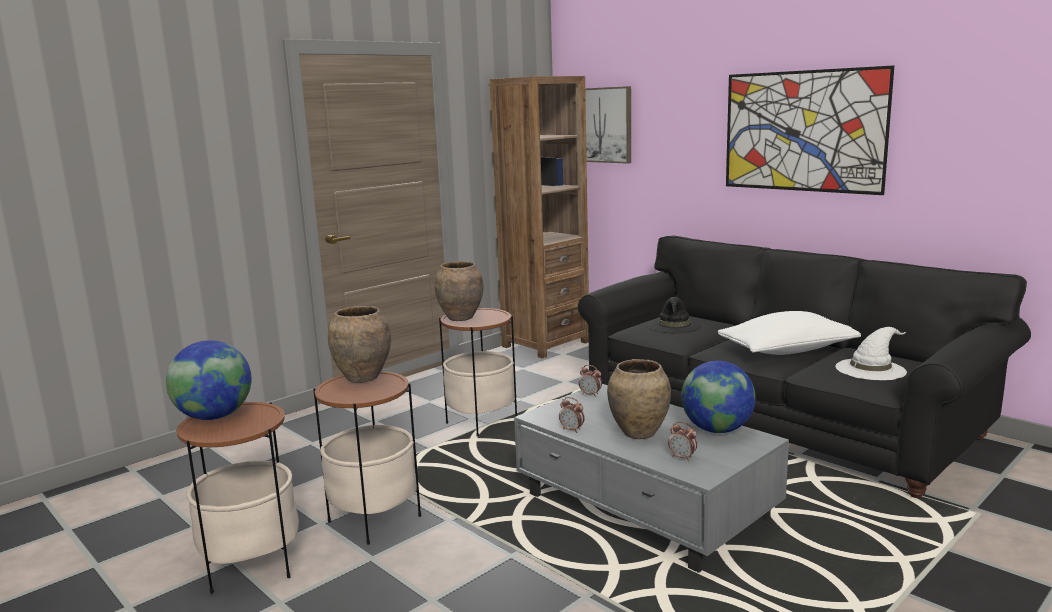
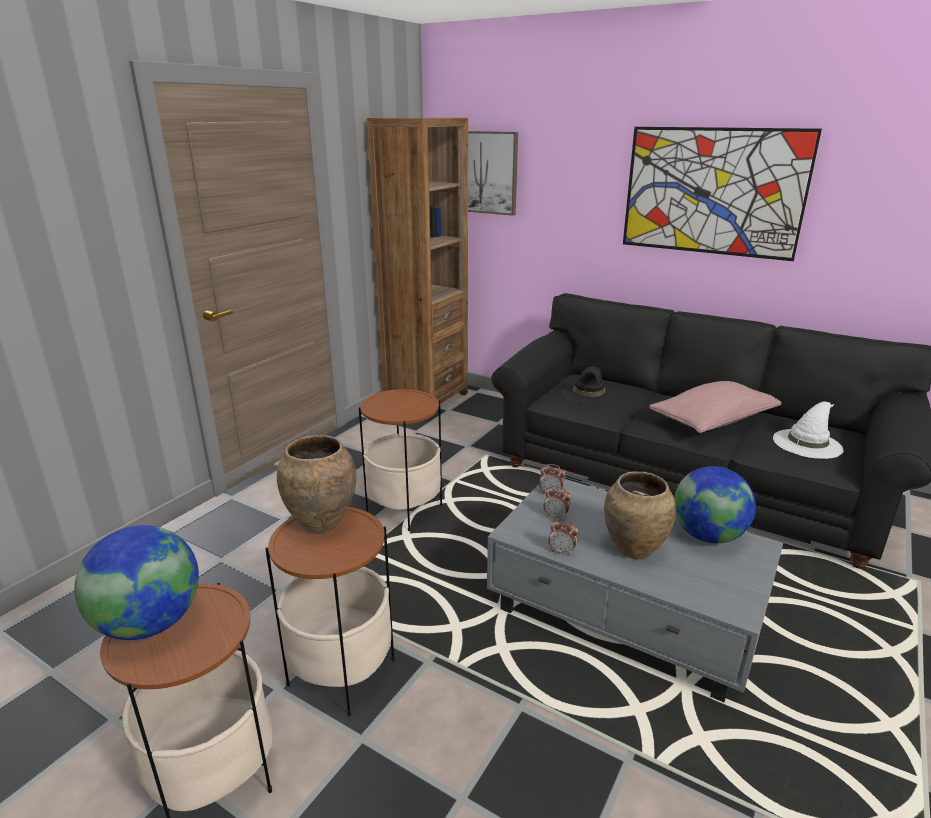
camera: 15 degrees left, 10 degrees up
brown vase [434,261,483,321] -> none
alarm clock [668,422,697,461] -> alarm clock moved to [544,486,571,519]
white pillow [718,311,861,355] -> pink pillow [649,381,782,433]

